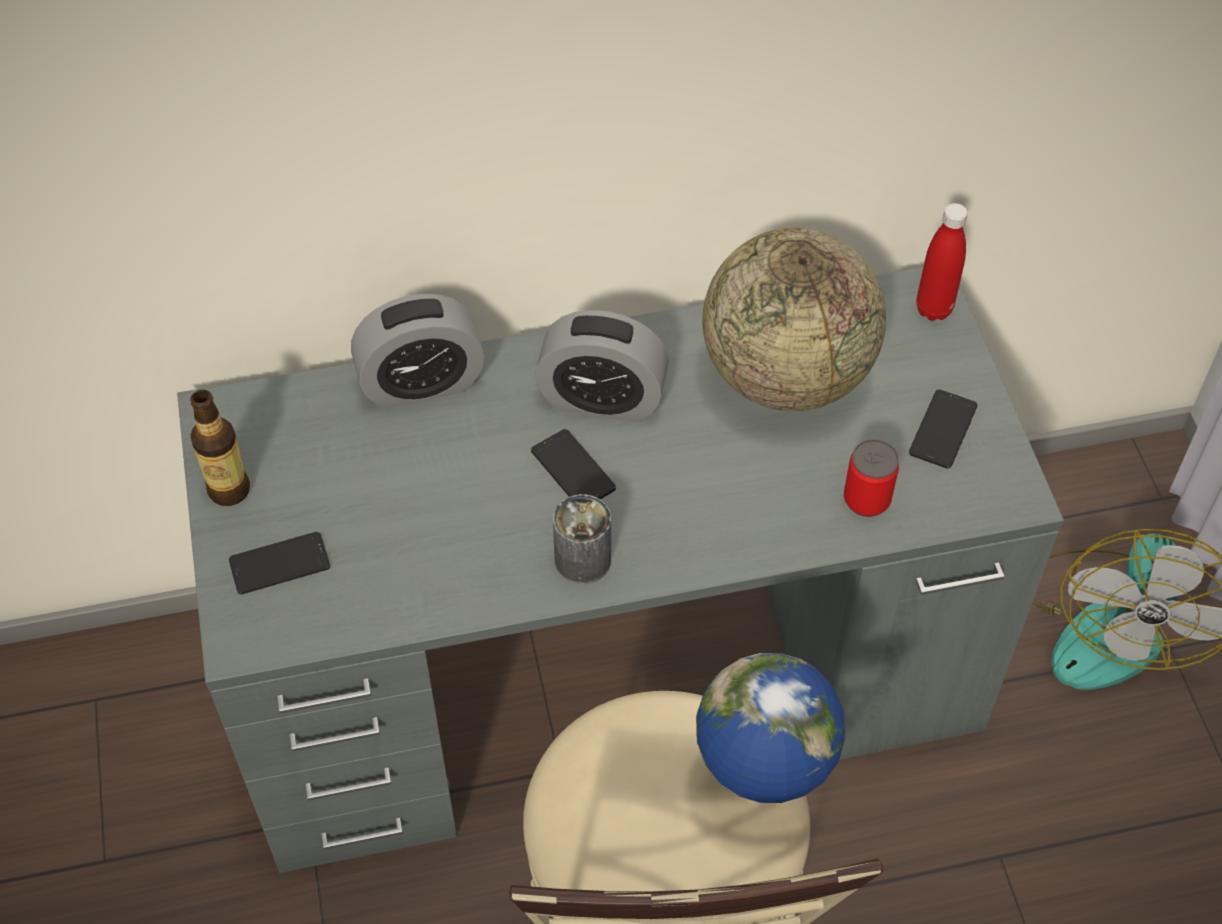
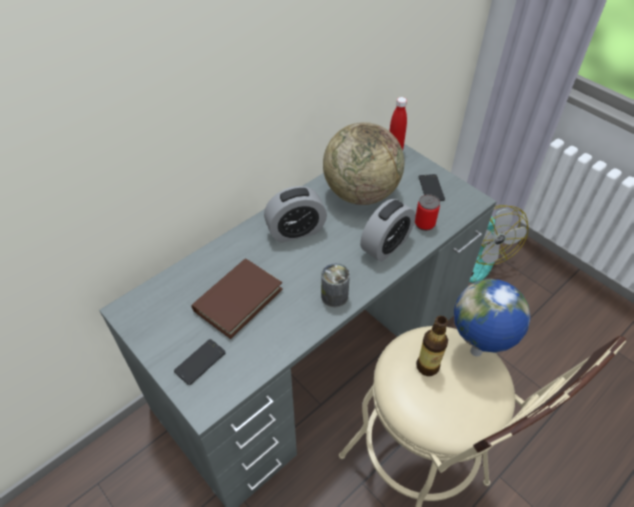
camera: 30 degrees left, 5 degrees down
bottle [190,390,250,506] -> bottle moved to [416,316,448,376]
alarm clock [351,294,485,409] -> alarm clock moved to [360,199,416,262]
phone [531,429,616,499] -> none
none -> brown book [191,258,283,339]

